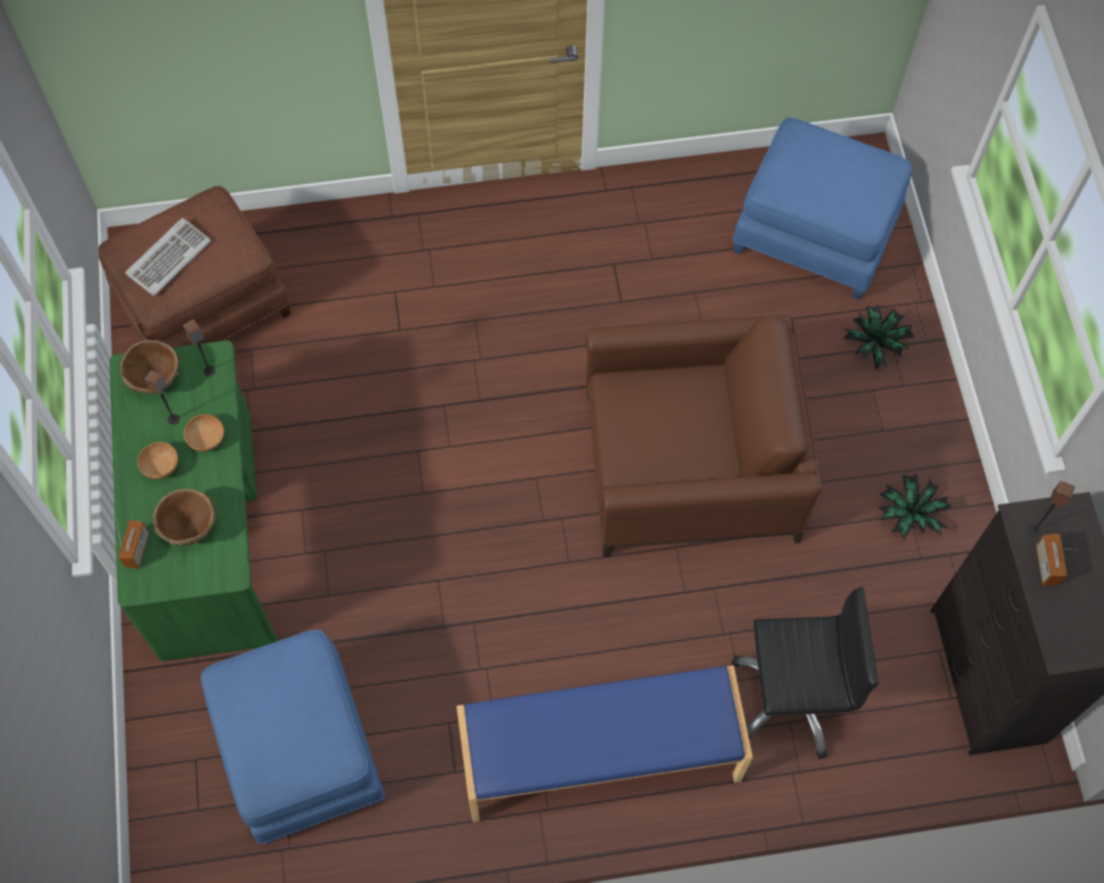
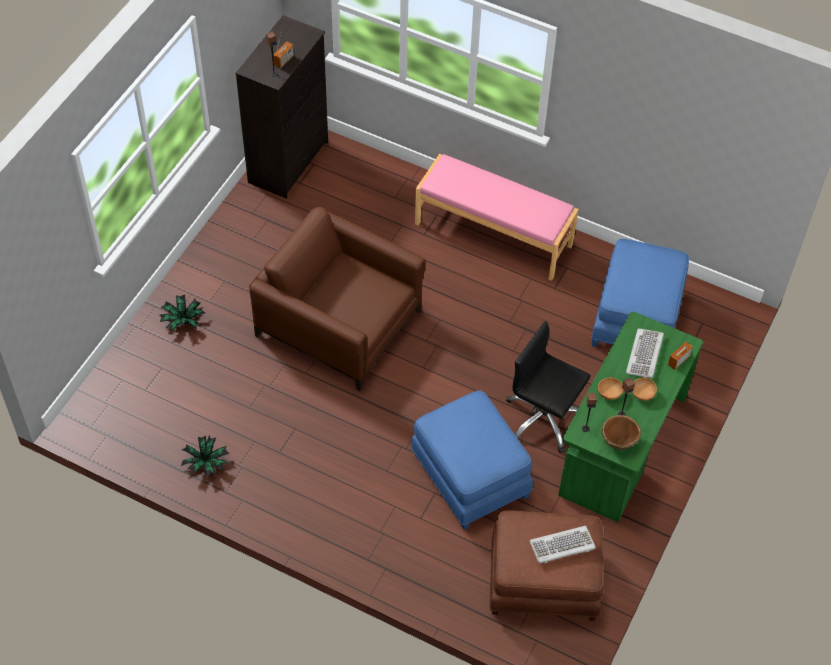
camera: 145 degrees left, 10 degrees down
brown bowl [153,489,216,546] -> keyboard [626,328,664,378]
blue bench [457,666,753,822] -> pink bench [415,154,579,281]
blue ottoman [732,118,912,300] -> blue ottoman moved to [411,391,533,530]
black office chair [732,586,879,759] -> black office chair moved to [506,321,591,453]
potted plant [877,474,951,539] -> potted plant moved to [181,435,230,477]

